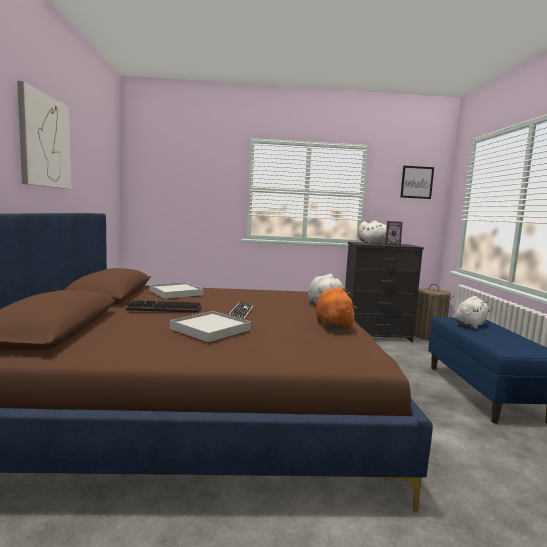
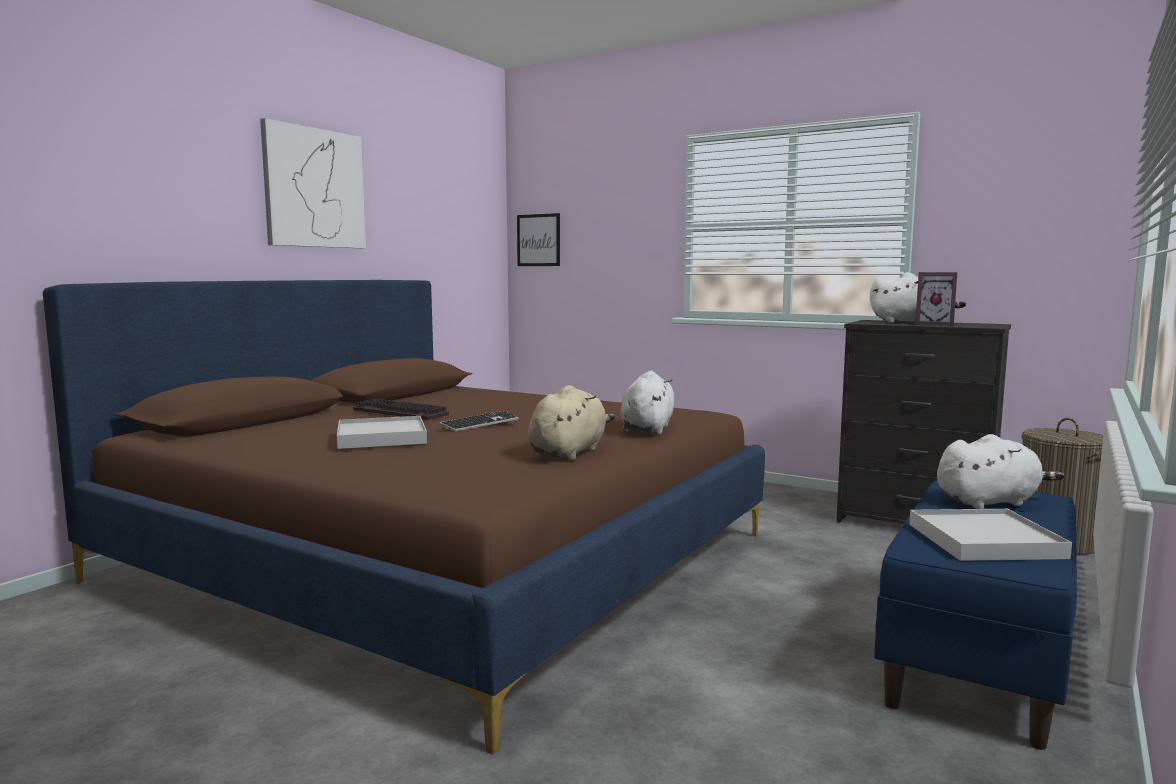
camera: 35 degrees right, 0 degrees up
white tray [150,282,204,299] -> white tray moved to [909,509,1072,561]
orange plush toy [315,287,357,330] -> beige plush toy [528,385,615,461]
picture [400,166,434,199] -> picture moved to [517,213,560,266]

